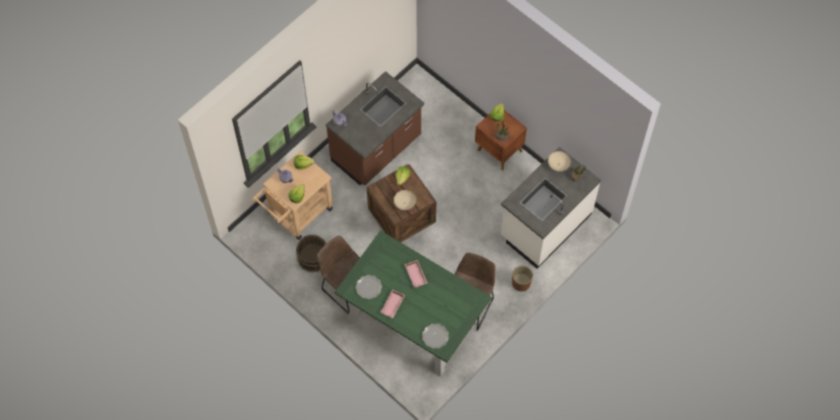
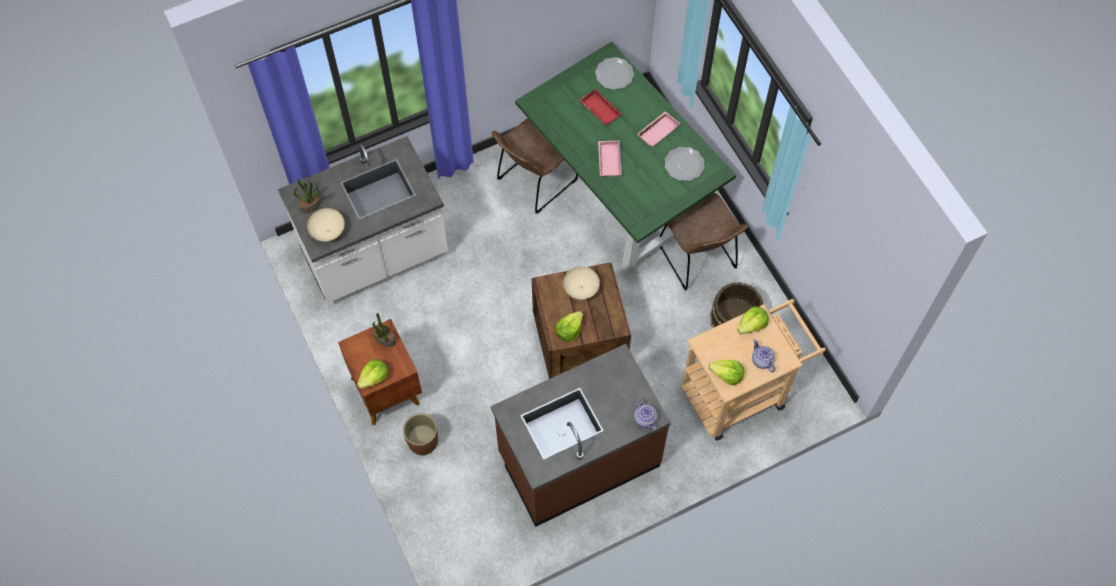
camera: 160 degrees left, 0 degrees up
brown planter [512,266,533,292] -> brown planter moved to [403,413,438,455]
none -> red tray [580,89,621,126]

